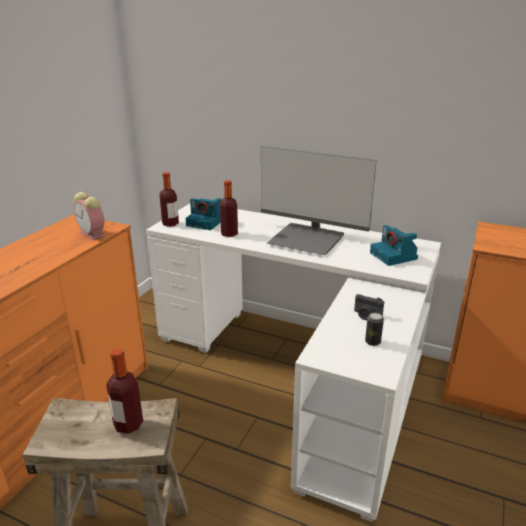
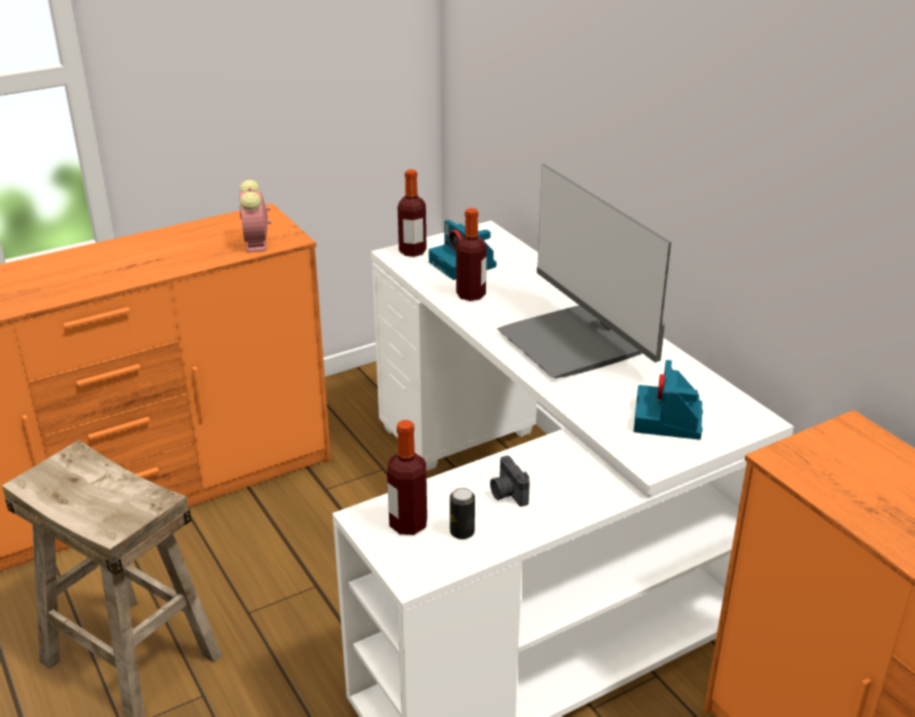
camera: 35 degrees right, 5 degrees up
bottle [106,348,143,434] -> bottle moved to [387,420,427,535]

